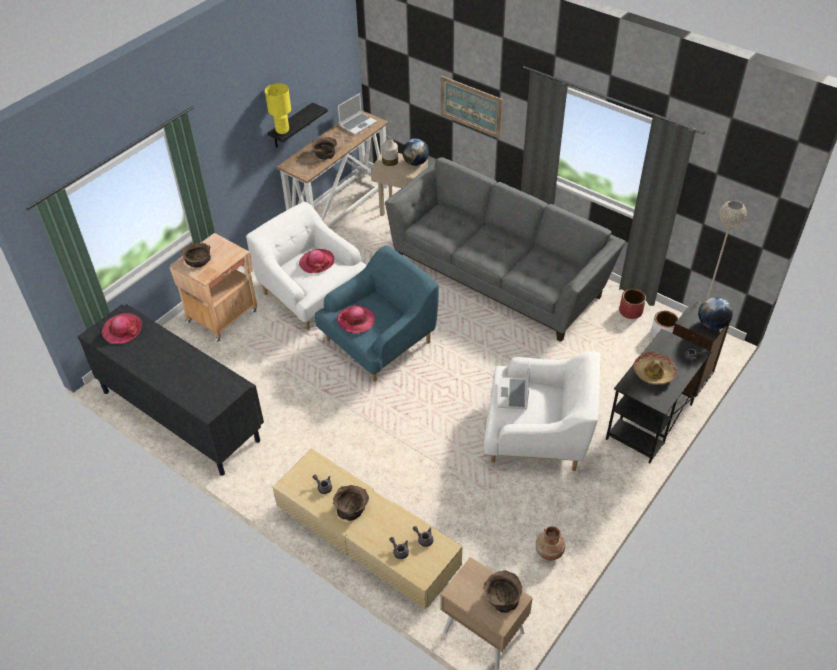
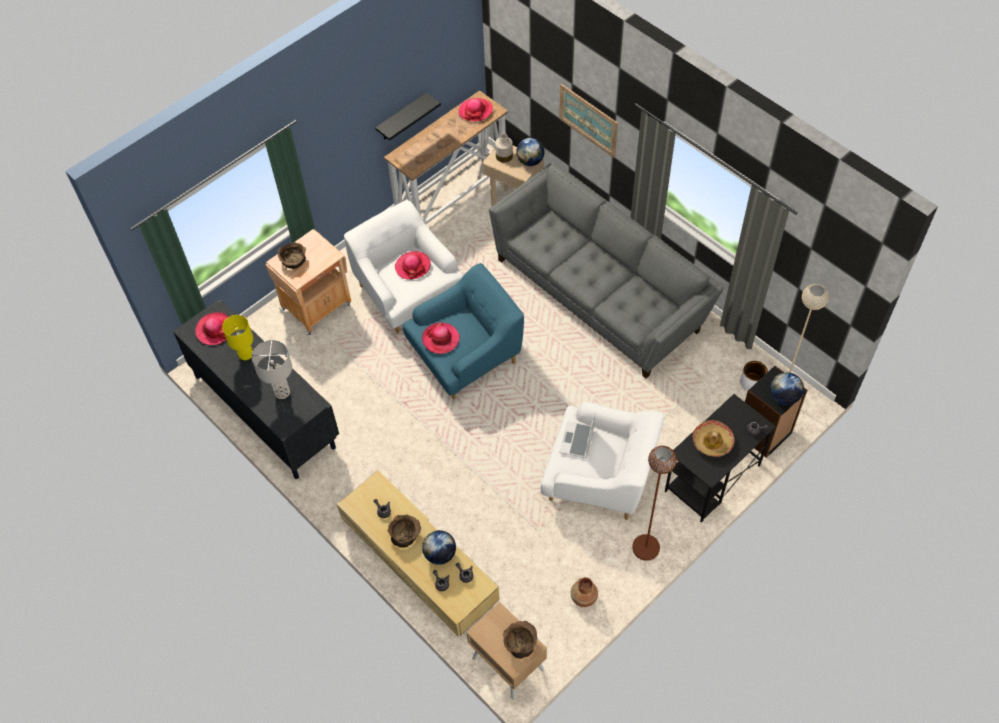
camera: 10 degrees right, 10 degrees up
yellow table lamp [265,83,291,134] -> yellow table lamp moved to [222,315,253,360]
brown bowl [311,137,337,160] -> none
laptop [338,93,377,135] -> hat [458,98,493,121]
red planter [619,289,646,319] -> none
none -> white table lamp [252,340,292,399]
none -> globe [422,530,456,565]
none -> brown floor lamp [632,446,677,561]

